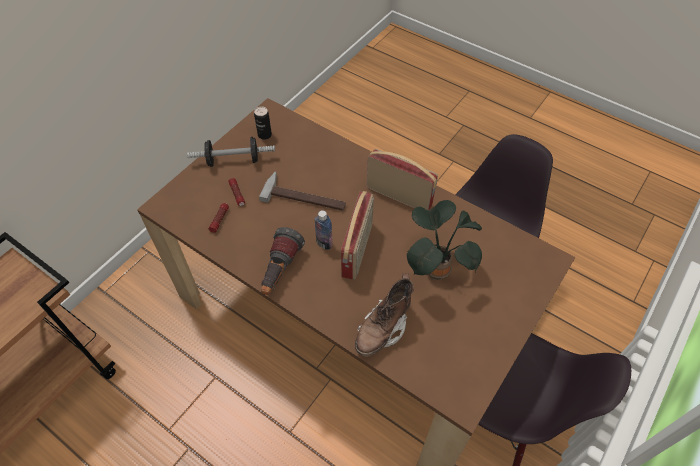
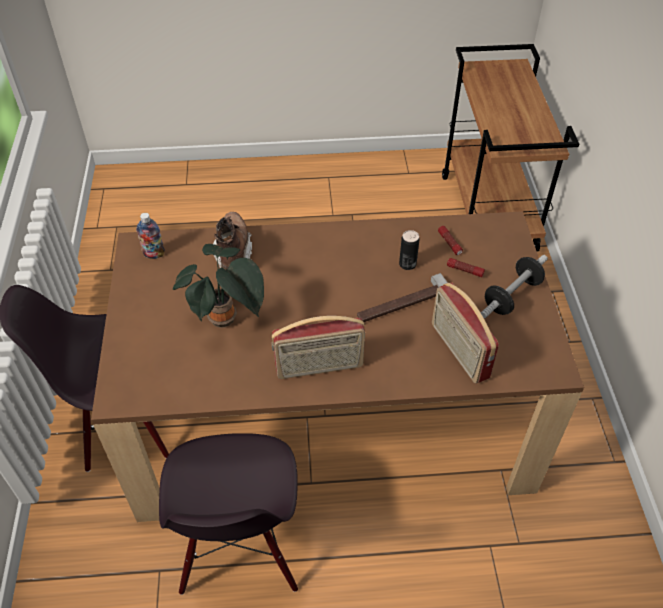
camera: 140 degrees right, 5 degrees down
can [254,106,272,140] -> can moved to [399,230,420,270]
flashlight [261,227,305,295] -> none
bottle [315,210,333,250] -> bottle moved to [136,213,165,259]
radio [341,191,374,280] -> radio moved to [432,282,499,383]

